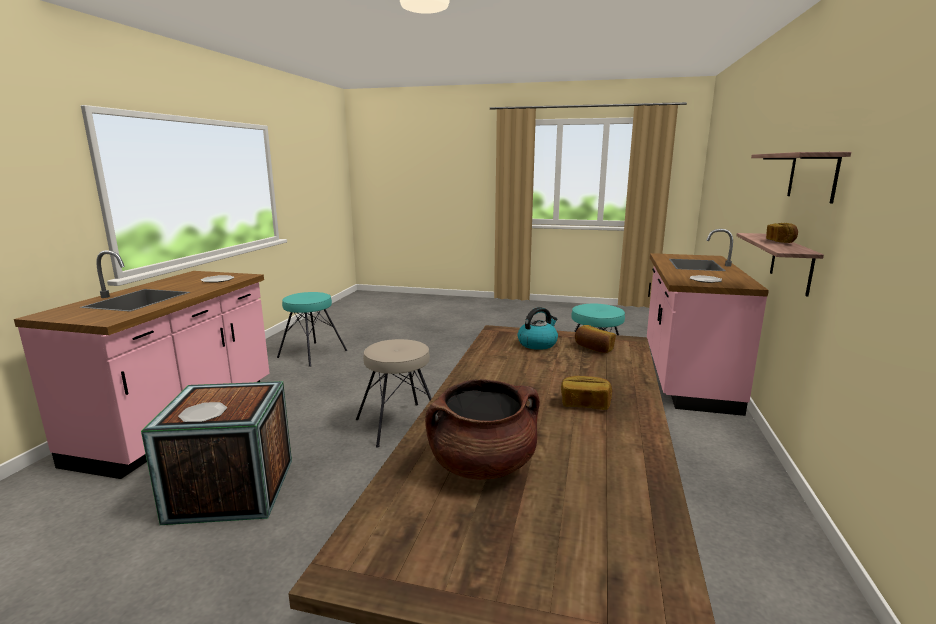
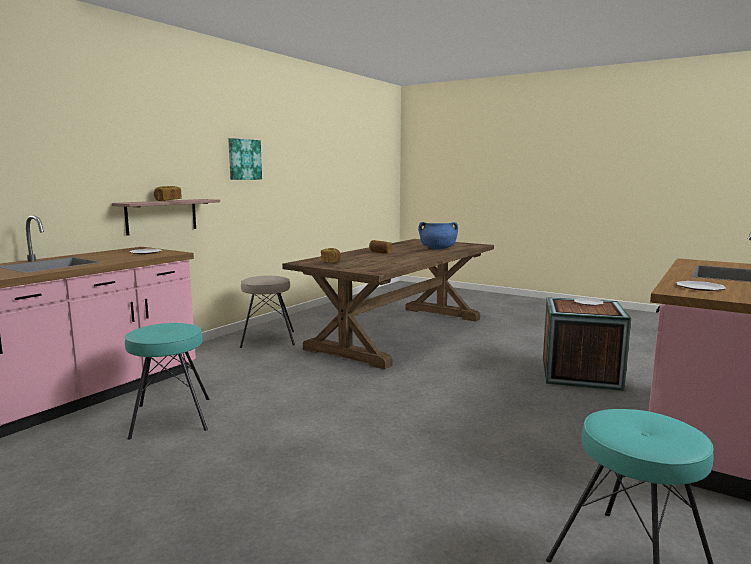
camera: 160 degrees left, 5 degrees down
beige stool [356,339,432,448] -> beige stool moved to [240,276,295,348]
brown cooking pot [425,379,540,480] -> blue cooking pot [418,222,458,249]
kettle [518,307,558,350] -> none
shelf [751,152,851,204] -> none
none -> picture [228,138,262,180]

